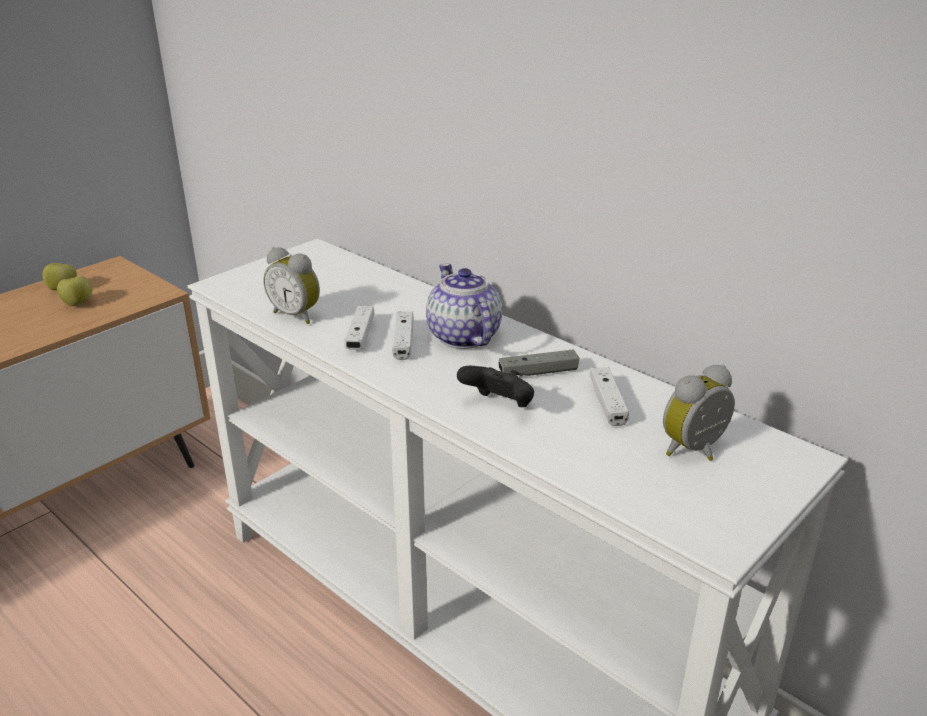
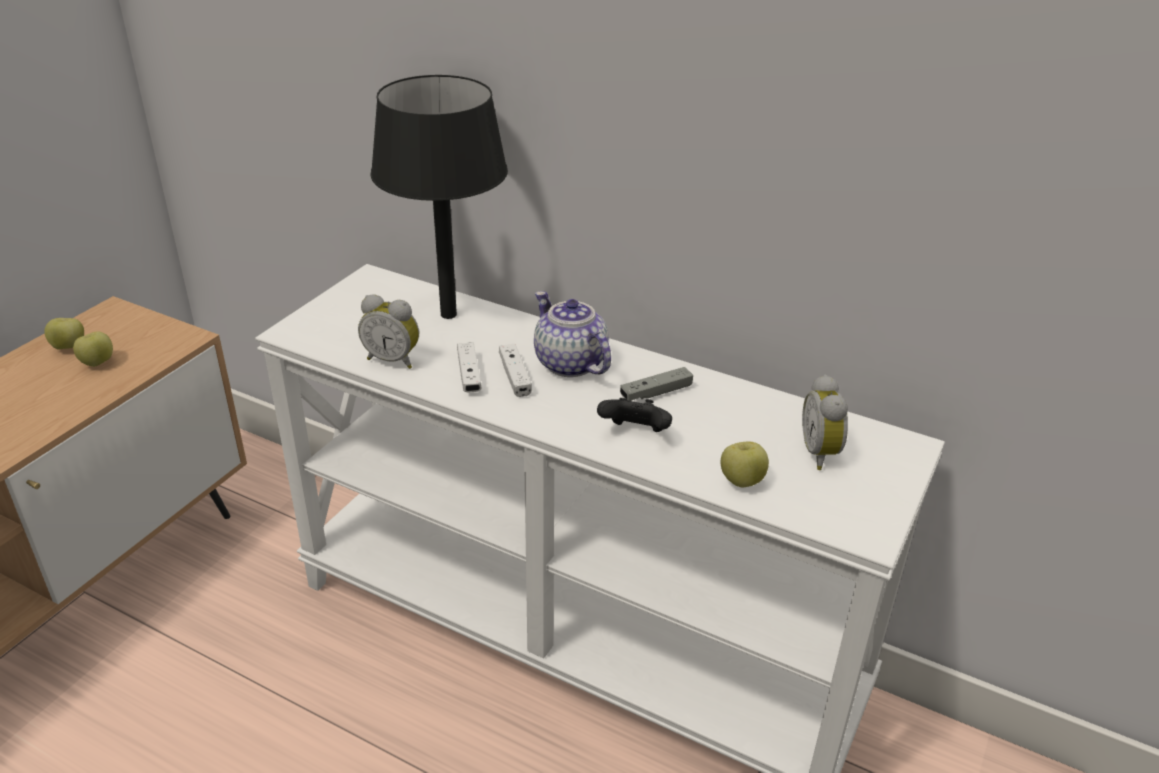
camera: 15 degrees left, 5 degrees up
white game controller [590,367,629,426] -> none
alarm clock [663,365,735,461] -> alarm clock turned 45 degrees counterclockwise [802,375,848,470]
none -> black table lamp [370,75,508,319]
none -> apple [721,442,769,487]

